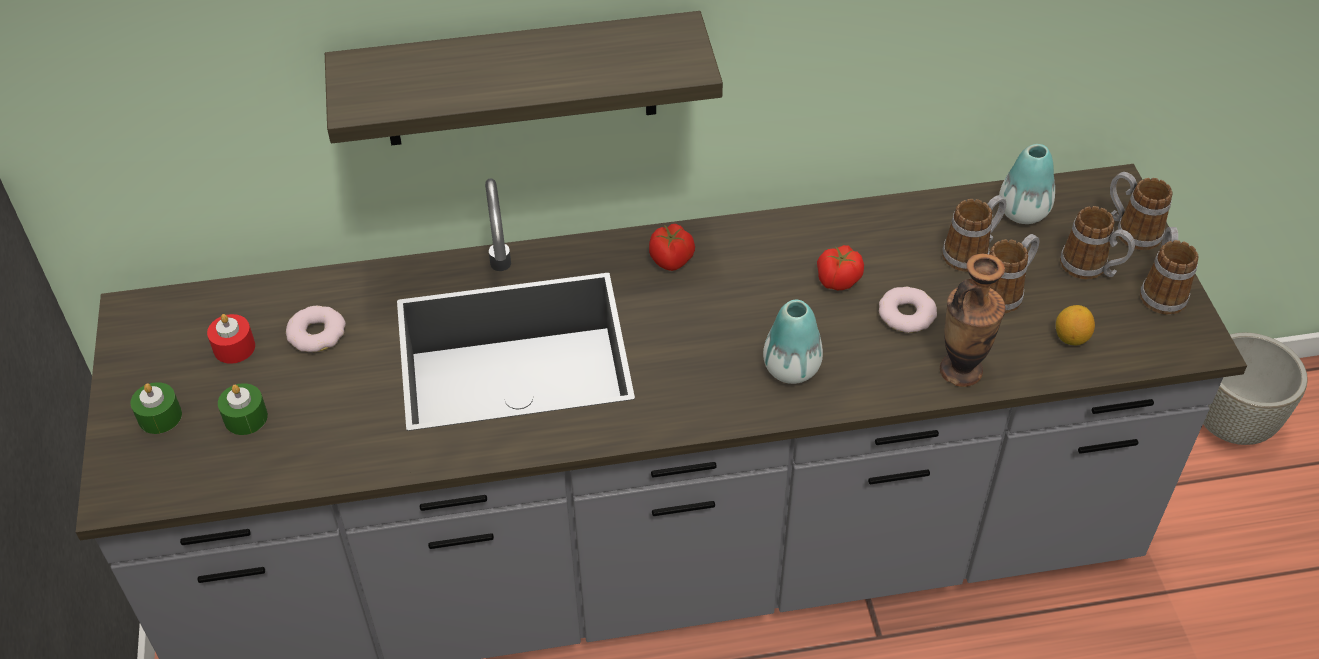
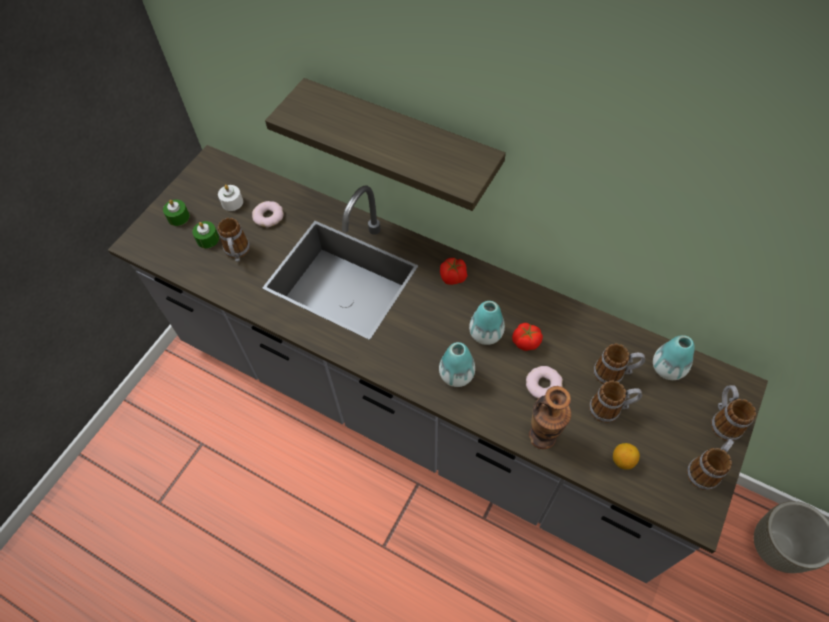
camera: 40 degrees right, 10 degrees up
red candle [207,314,255,364] -> white candle [218,185,243,211]
mug [1060,206,1135,279] -> mug moved to [218,218,250,262]
none -> vase [469,301,505,345]

